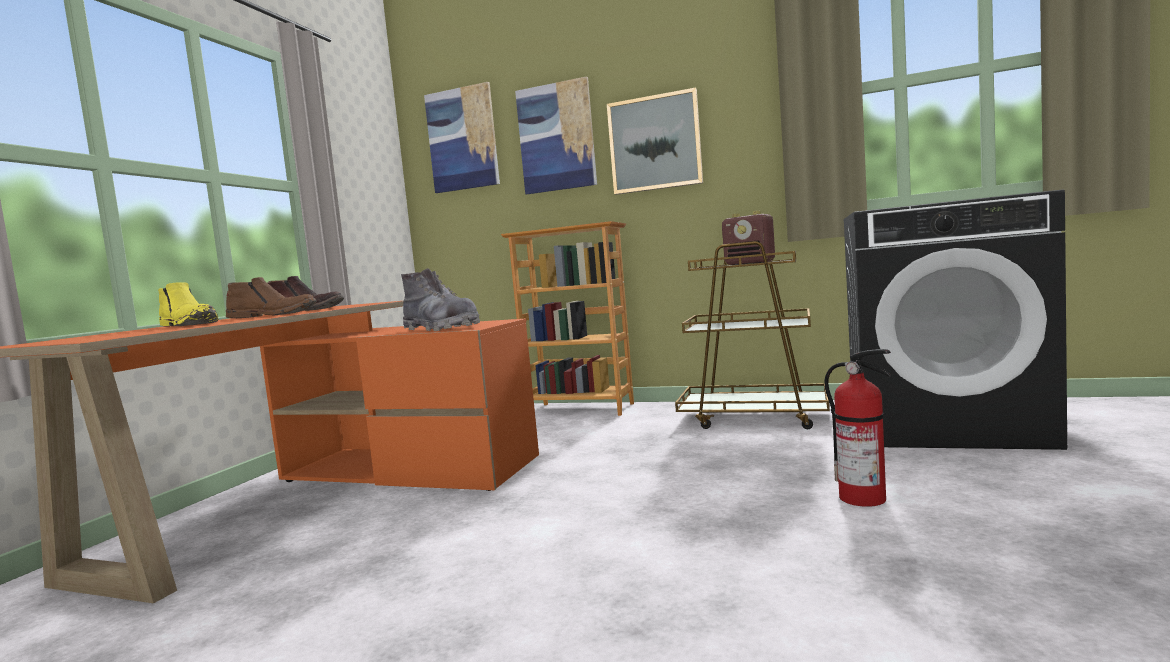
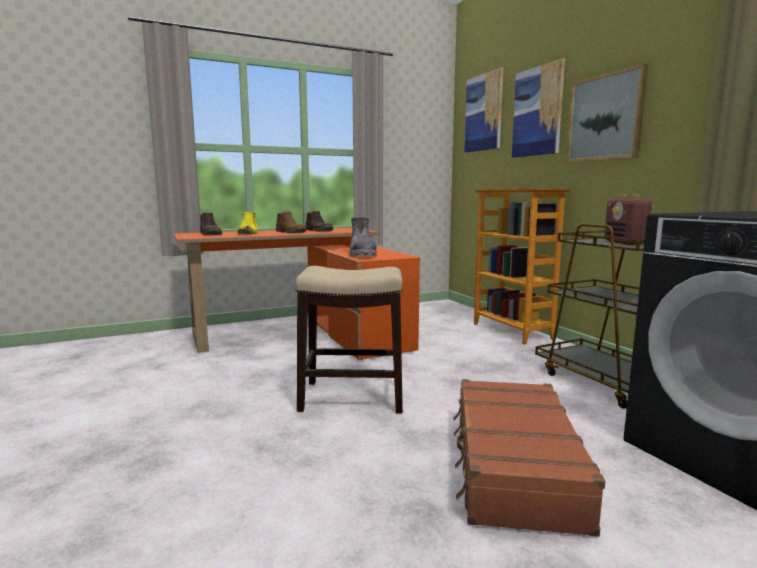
camera: 45 degrees right, 5 degrees up
fire extinguisher [824,349,891,507] -> brown suitcase [453,379,605,537]
none -> brown boot [200,213,222,235]
none -> stool [295,266,403,414]

